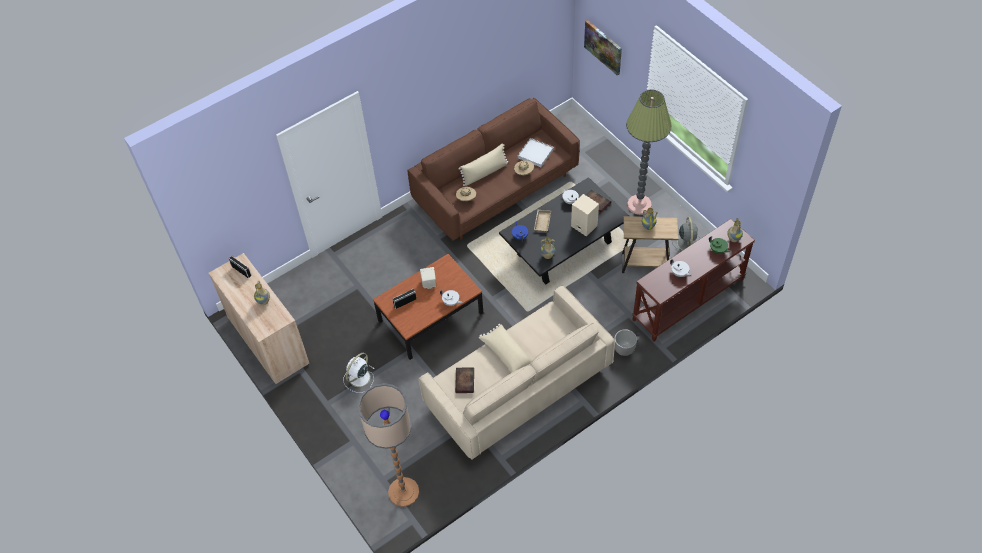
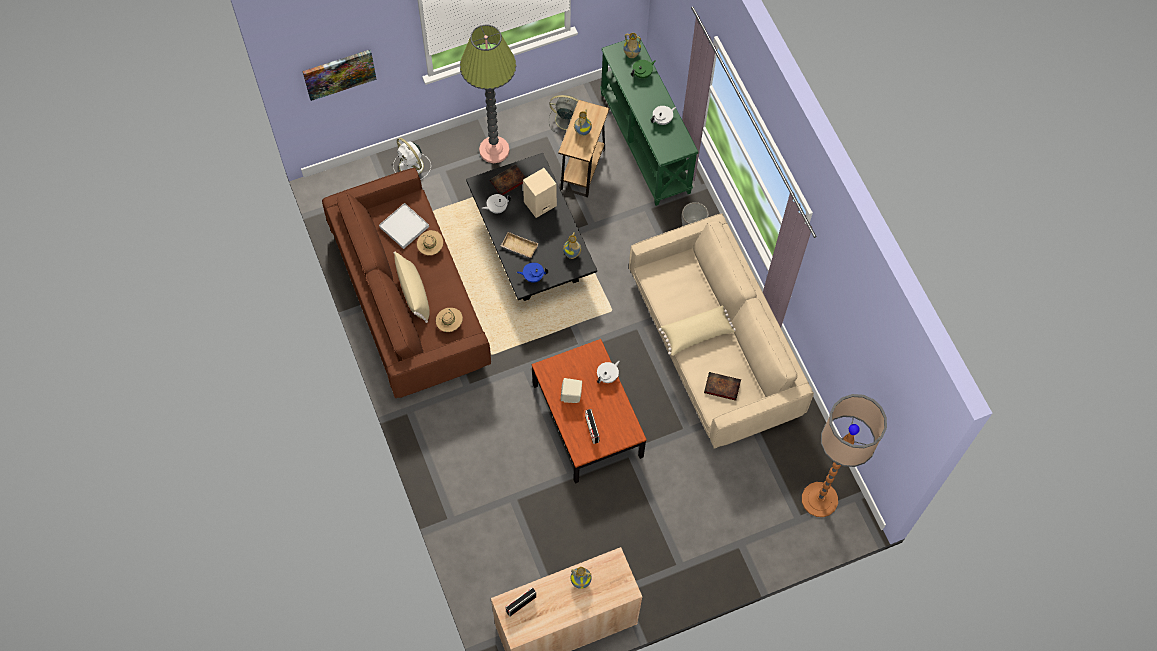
camera: 80 degrees left, 10 degrees up
white fan [343,353,375,393] -> white fan moved to [393,138,431,180]
brown console table [632,219,755,341] -> green console table [600,36,698,206]

